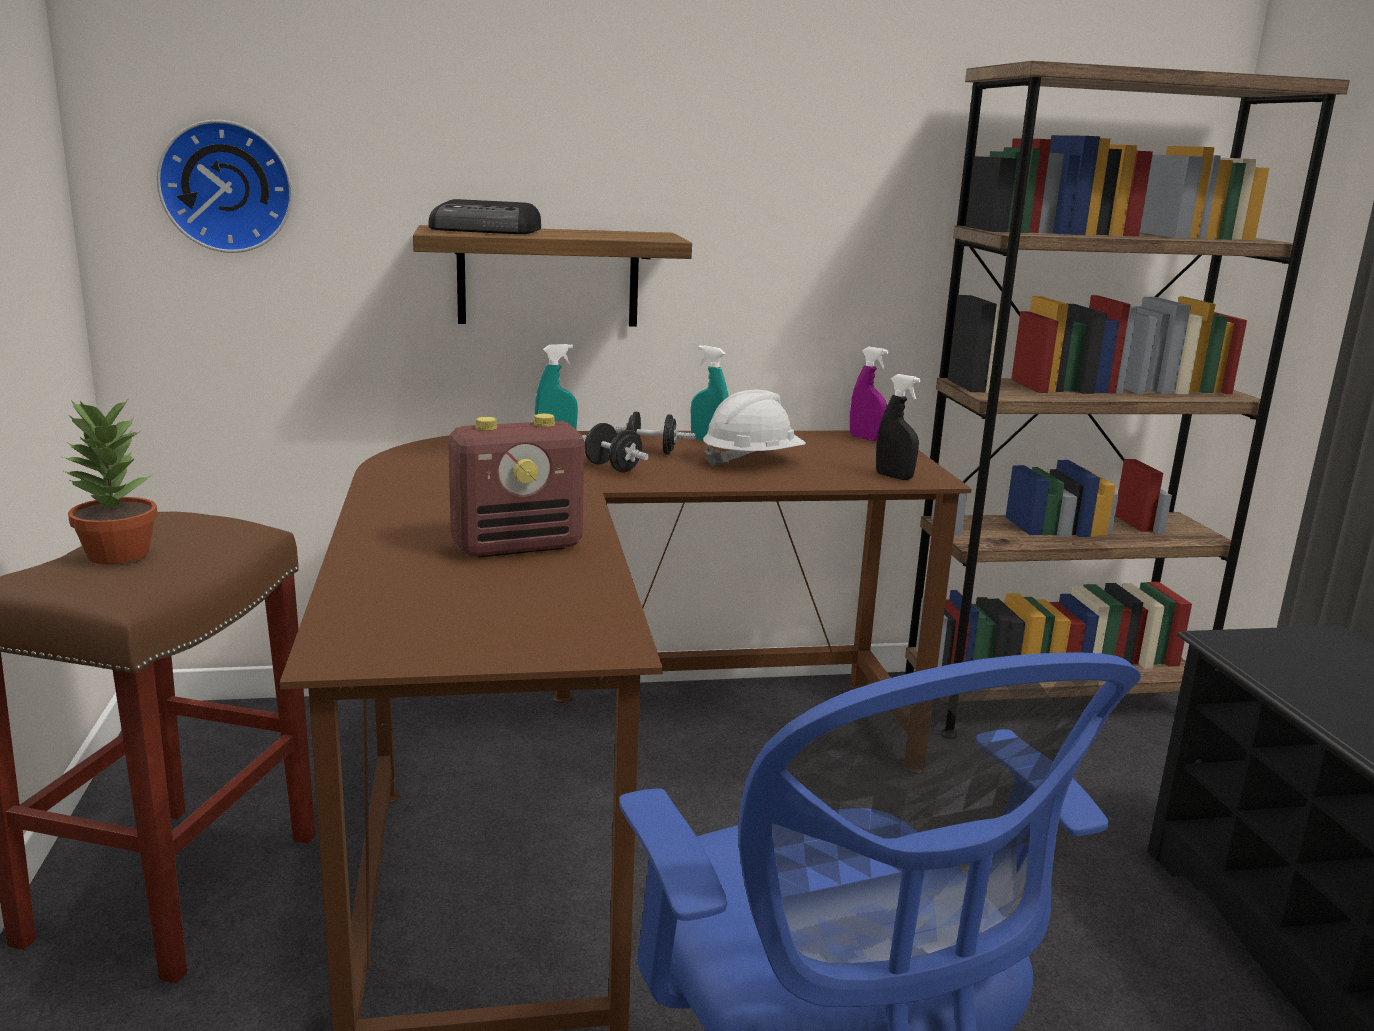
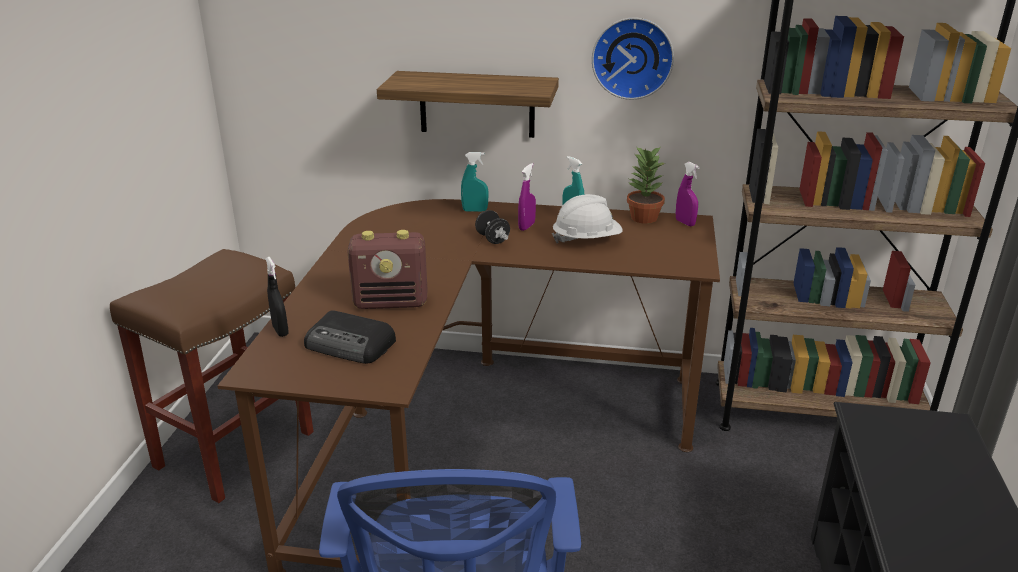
camera: 20 degrees right, 10 degrees up
potted plant [62,398,158,564] -> potted plant moved to [627,146,665,224]
wall clock [157,120,293,253] -> wall clock moved to [592,18,674,100]
radio [428,199,541,234] -> radio moved to [304,310,396,364]
black dumbbell [613,412,696,455] -> purple spray bottle [518,163,536,231]
black spray bottle [876,374,921,480] -> black spray bottle moved to [266,257,289,337]

